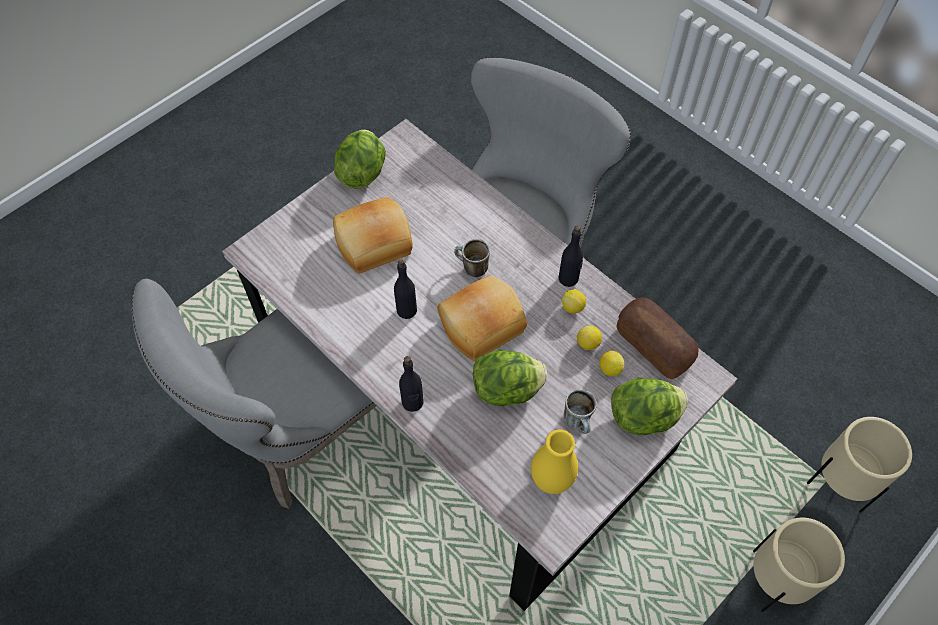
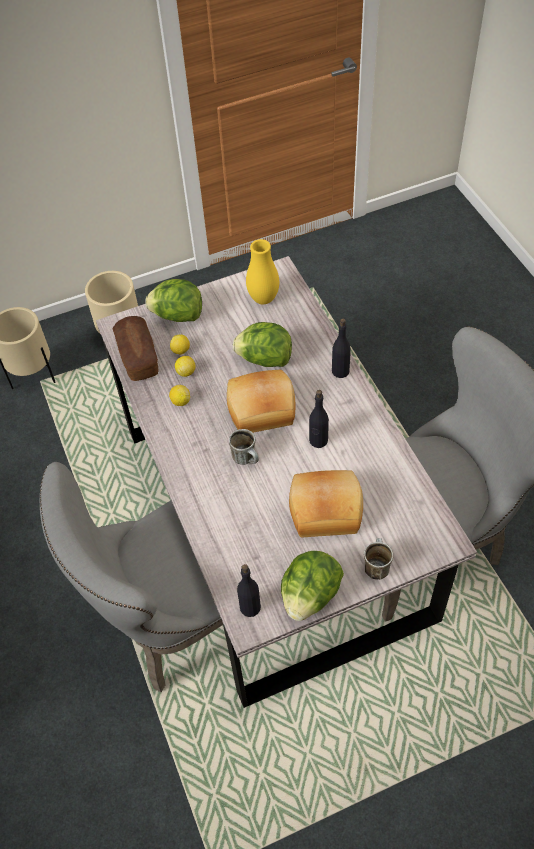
camera: 155 degrees left, 5 degrees down
black bottle [558,225,583,287] -> black bottle moved to [237,564,261,617]
mug [564,389,597,434] -> mug moved to [364,538,393,580]

